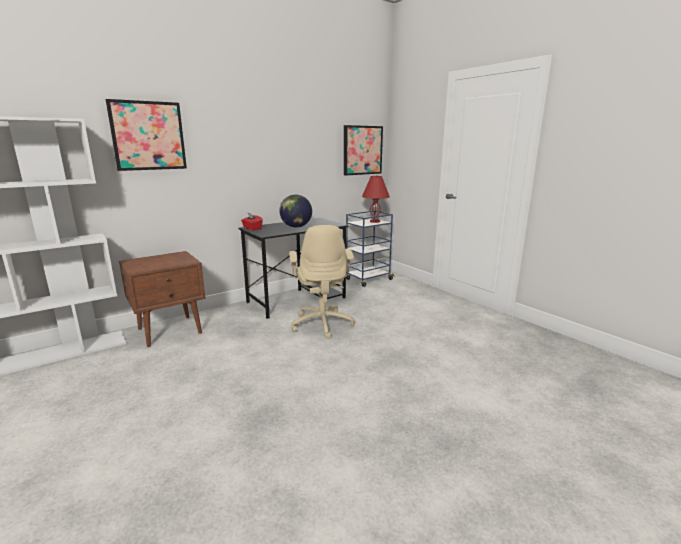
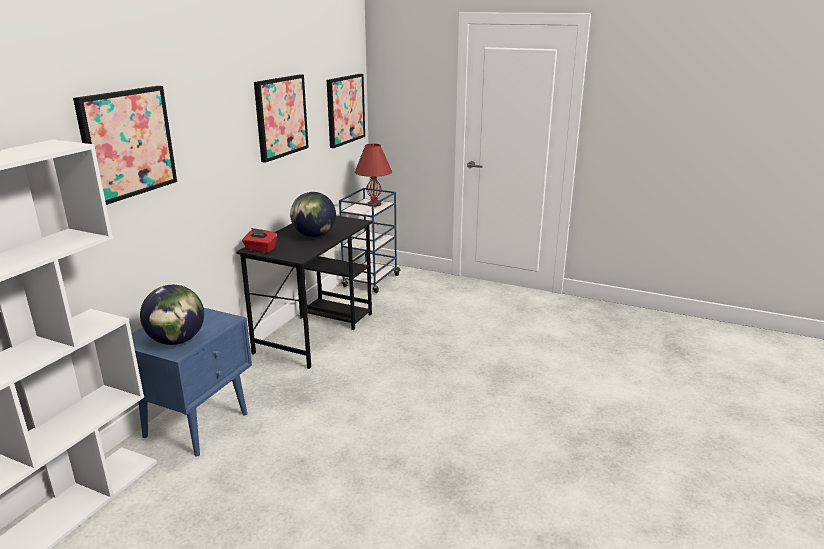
camera: 30 degrees left, 5 degrees up
brown nightstand [119,251,206,347] -> blue nightstand [132,308,252,457]
beige office chair [289,225,355,339] -> none
none -> globe [140,285,204,345]
none -> picture [254,74,309,163]

